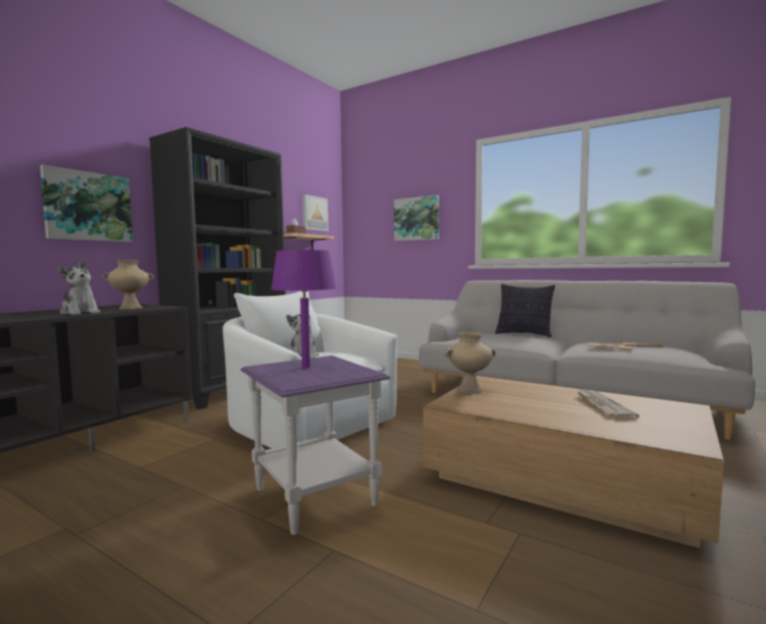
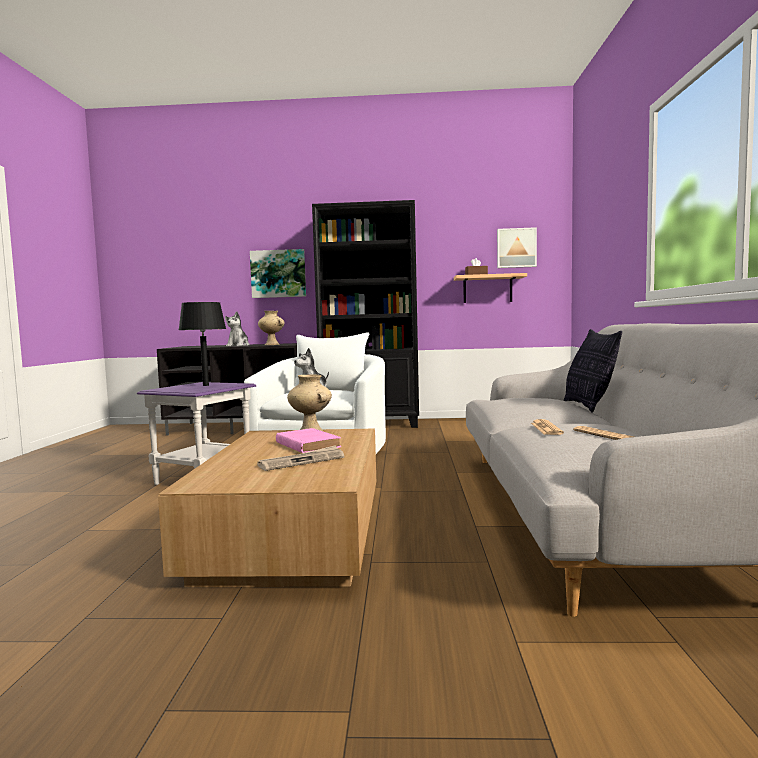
camera: 60 degrees right, 0 degrees up
purple table lamp [271,250,337,368] -> black table lamp [179,302,226,386]
picture [394,195,439,241] -> none
none -> pink book [276,428,341,453]

